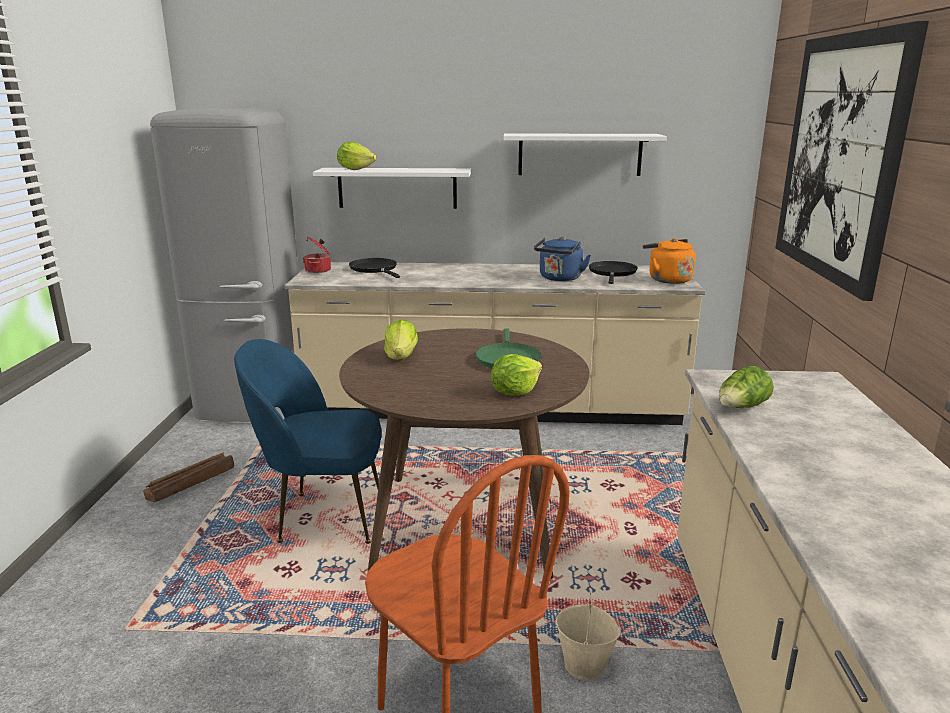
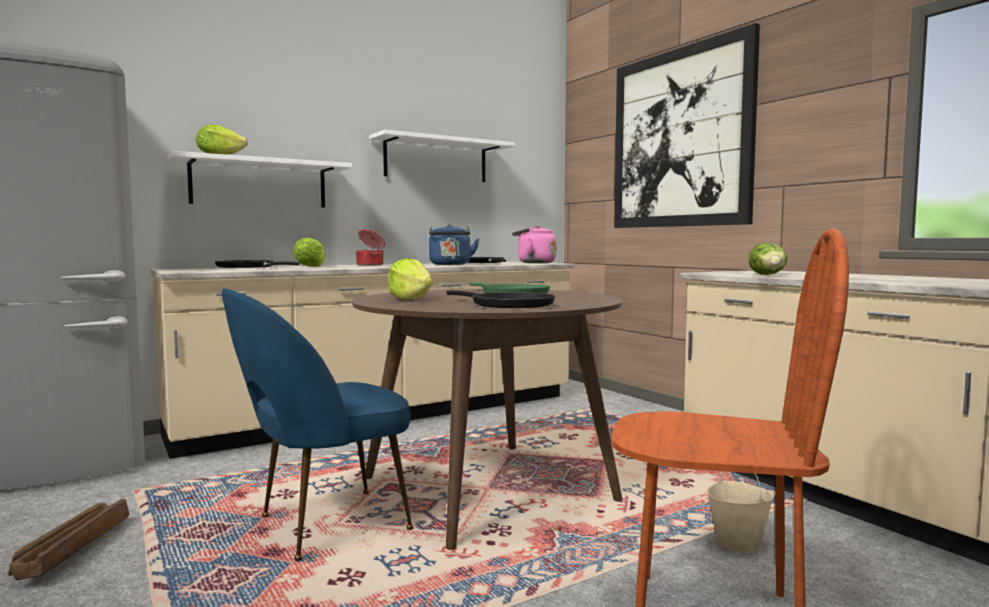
camera: 35 degrees left, 15 degrees down
cooking pot [303,237,331,273] -> cooking pot moved to [356,229,385,266]
lettuce [490,354,542,395] -> lettuce moved to [293,238,325,267]
orange kettle [643,238,696,284] -> pink kettle [512,225,556,263]
none -> black frying pan [446,290,555,308]

